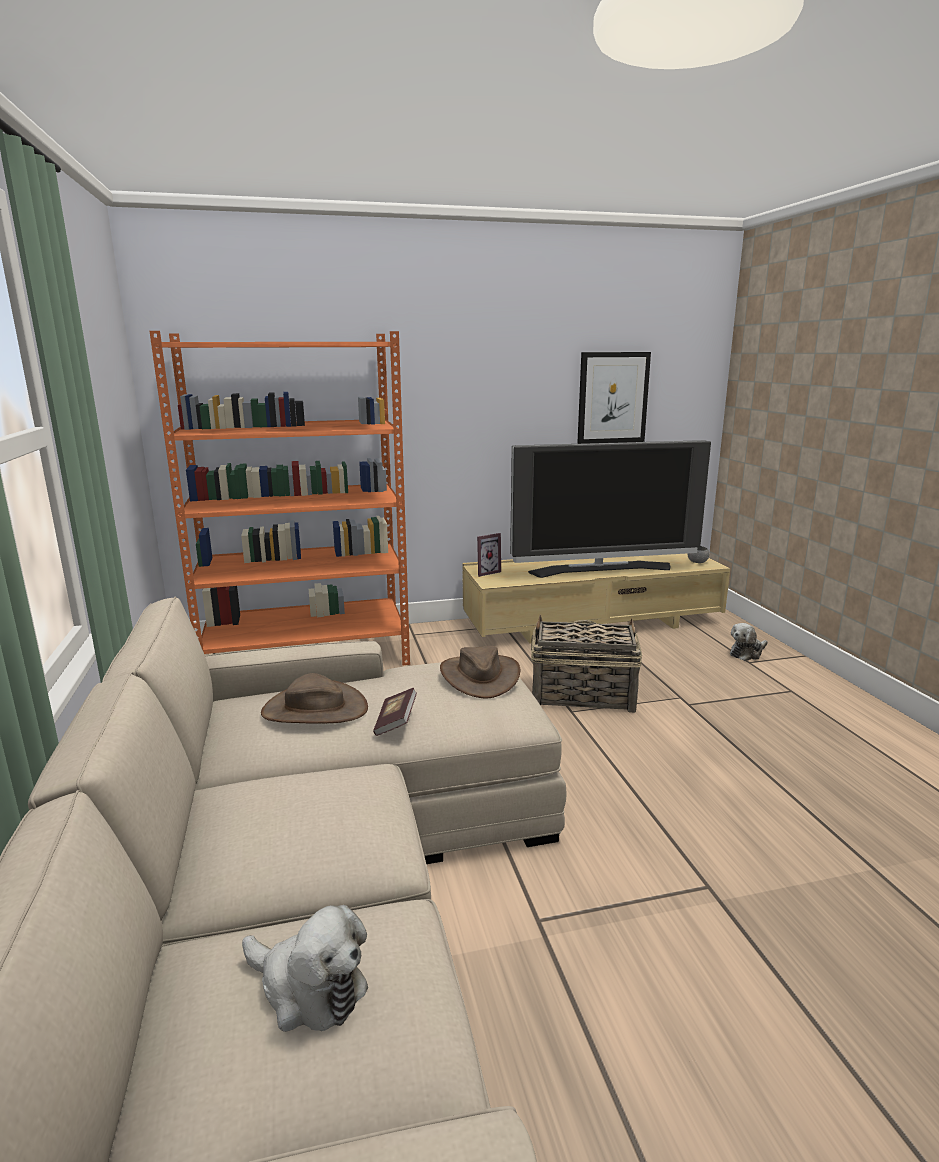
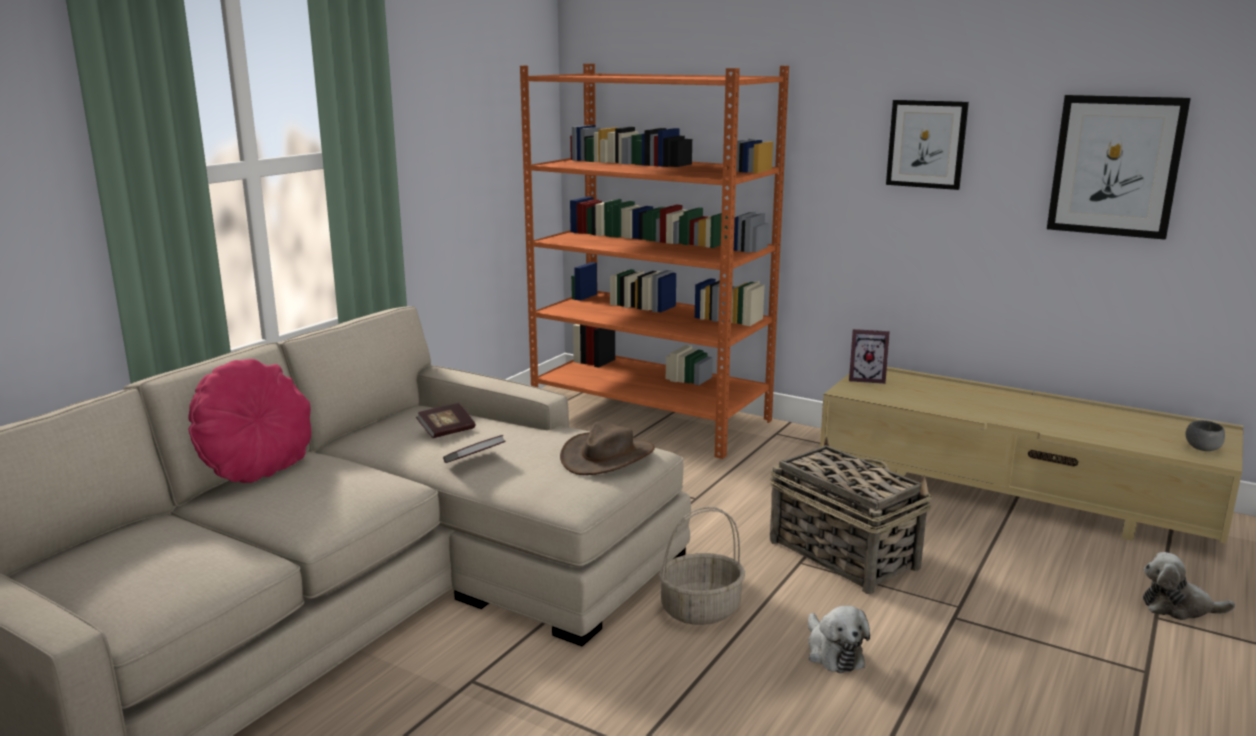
camera: 45 degrees right, 0 degrees up
plush toy [242,905,368,1032] -> plush toy moved to [808,605,870,673]
brown hat [261,673,368,723] -> book [416,403,476,438]
television [510,440,711,578] -> none
none -> pink pillow [188,359,311,483]
none -> basket [659,507,745,625]
none -> picture [886,100,969,190]

